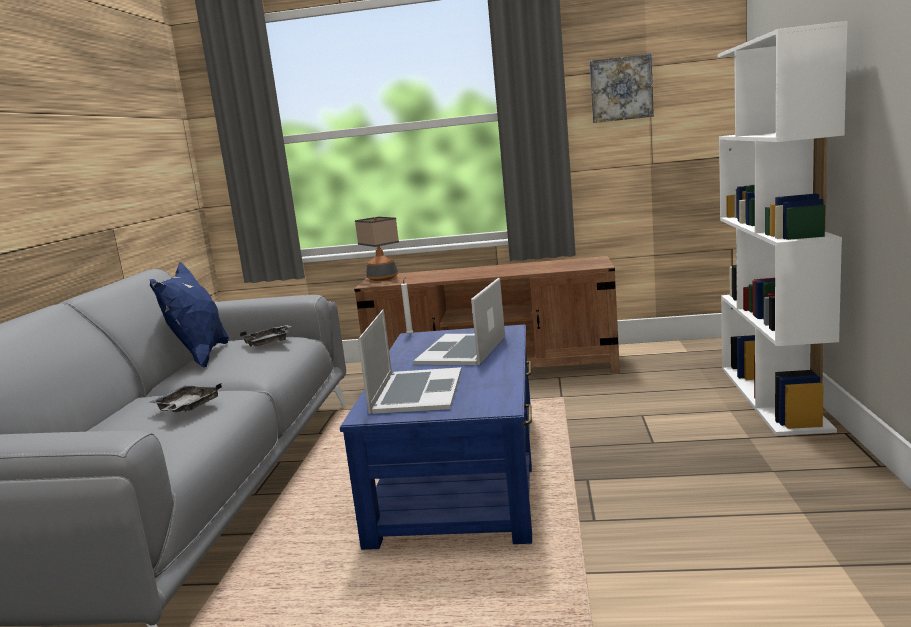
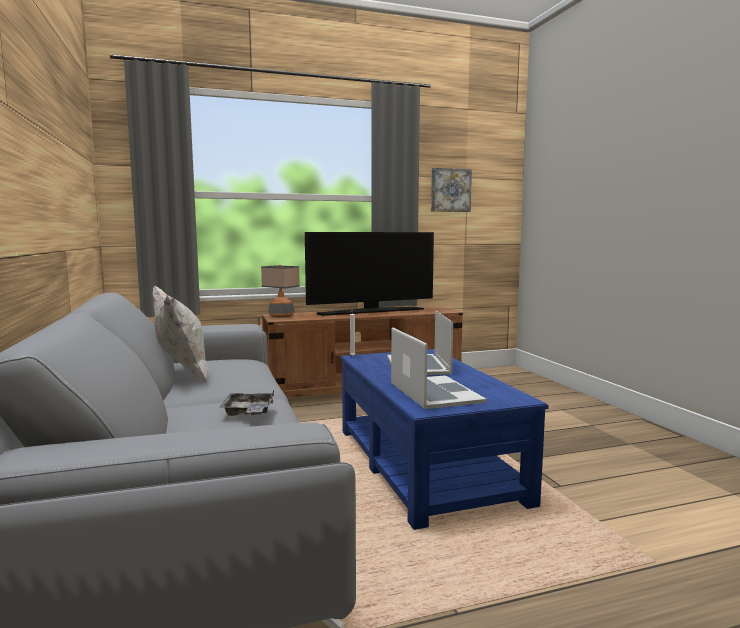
camera: 25 degrees left, 5 degrees down
blue pillow [150,262,229,368] -> white pillow [153,286,208,382]
grey tray [240,325,291,346] -> none
white bookcase [718,21,848,436] -> none
none -> television [305,232,434,316]

